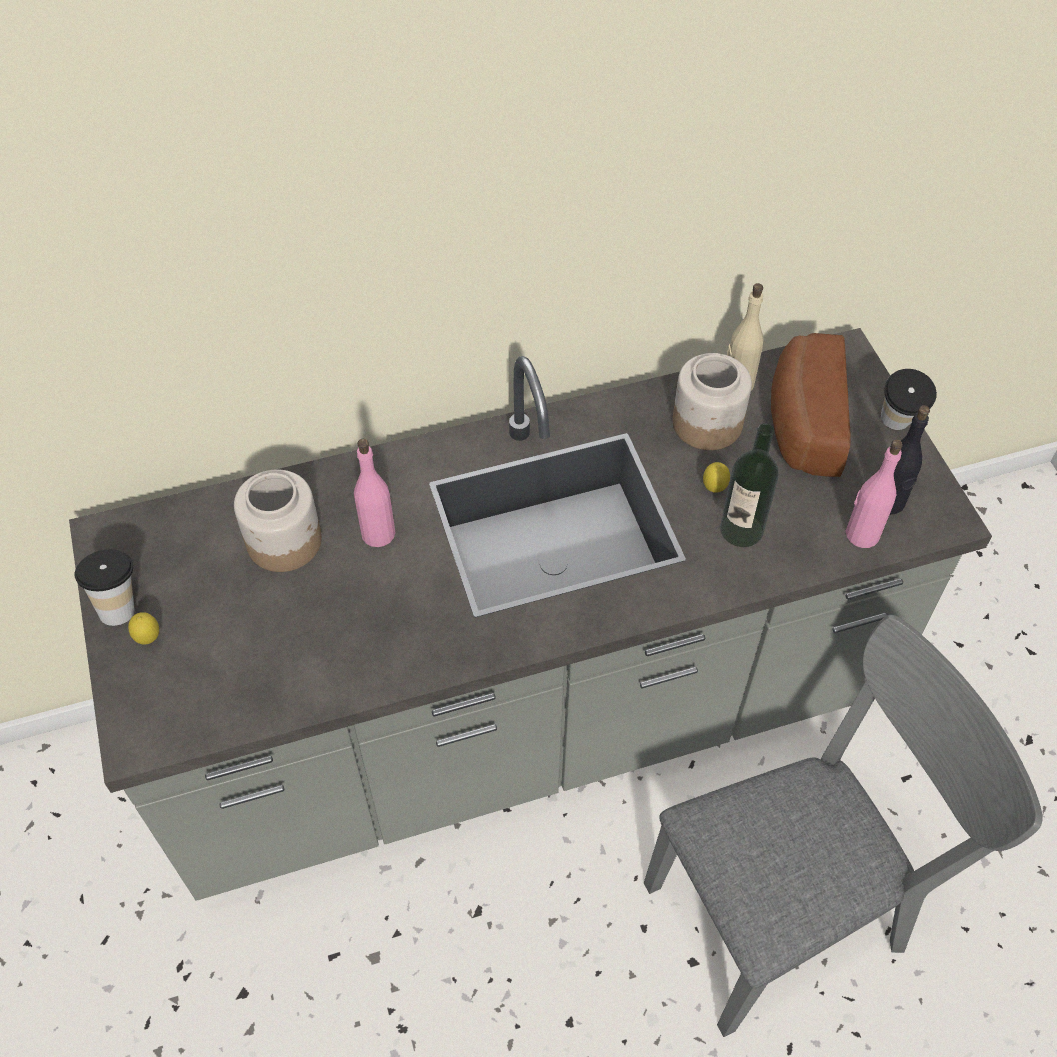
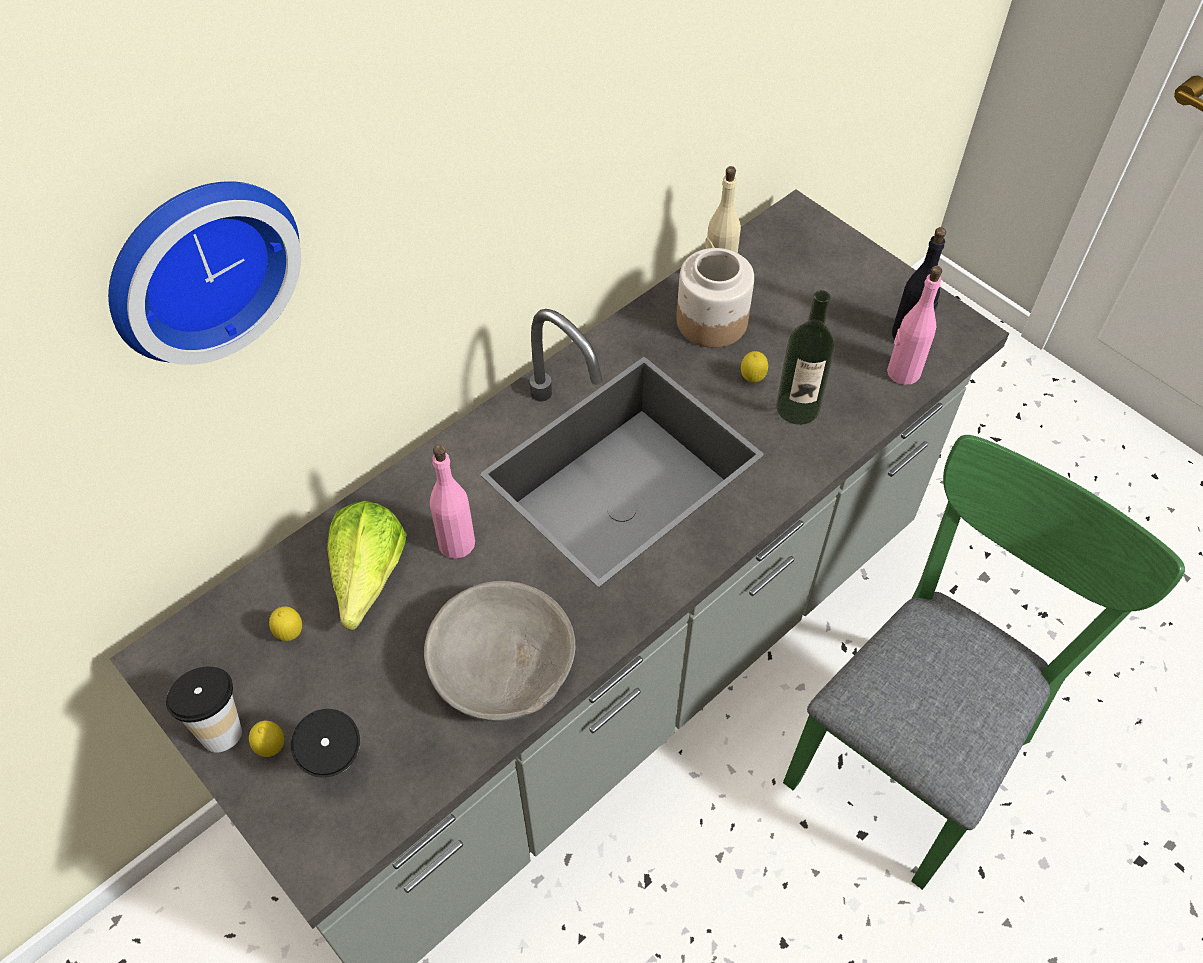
camera: 25 degrees left, 0 degrees up
jar [234,470,322,572] -> lettuce [327,501,407,630]
grey chair [644,615,1043,1037] -> green chair [783,435,1185,890]
bread [771,333,851,477] -> none
cup [881,369,937,430] -> cup moved to [291,709,360,778]
none -> wall clock [108,181,301,365]
none -> lemon [269,606,302,641]
none -> grey bowl [424,581,576,722]

